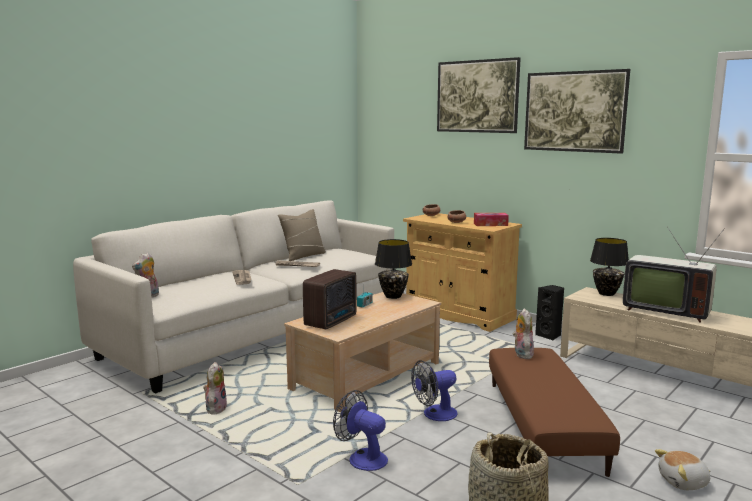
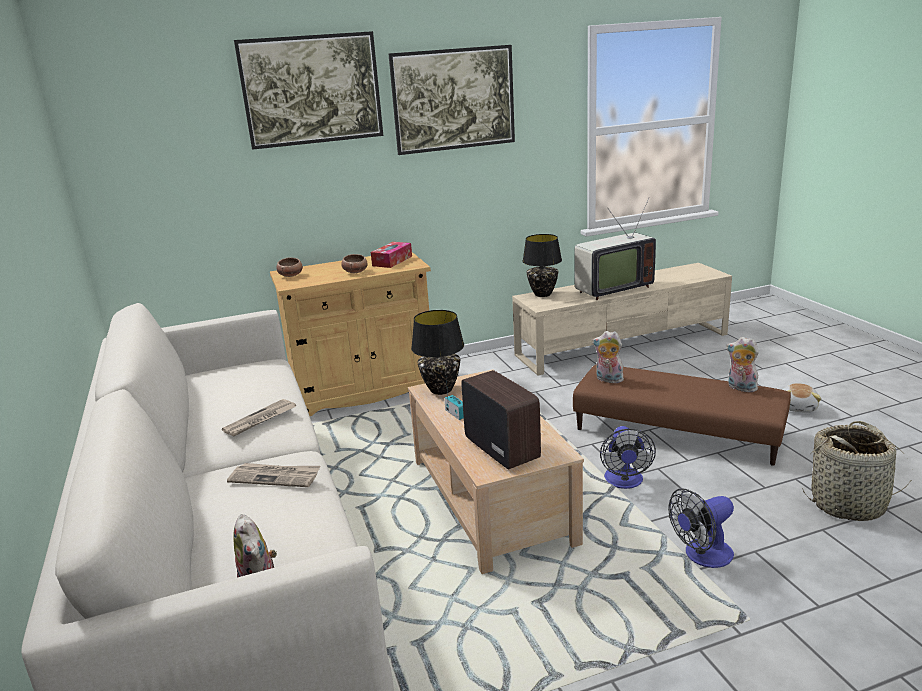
camera: 60 degrees left, 10 degrees up
plush toy [203,362,227,415] -> plush toy moved to [726,337,759,392]
beige pillow [278,209,326,261] -> none
black speaker [535,285,564,341] -> none

